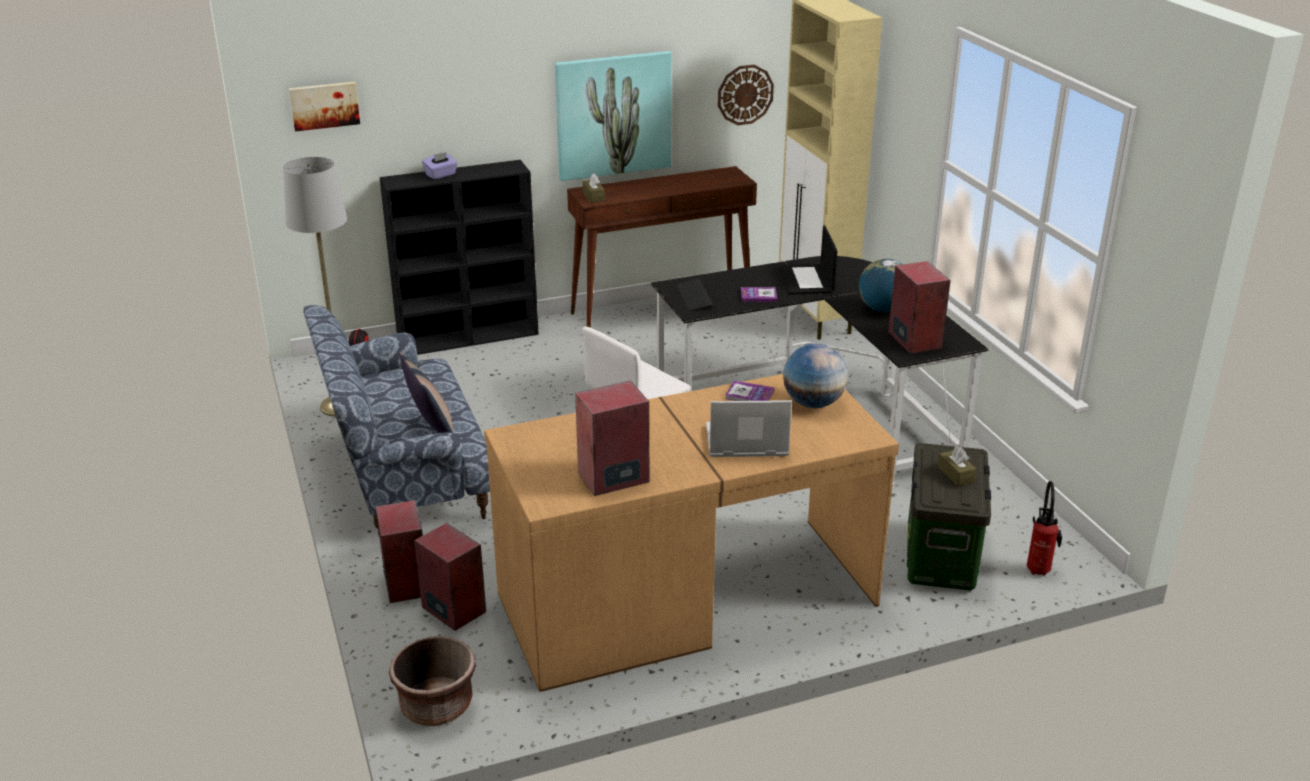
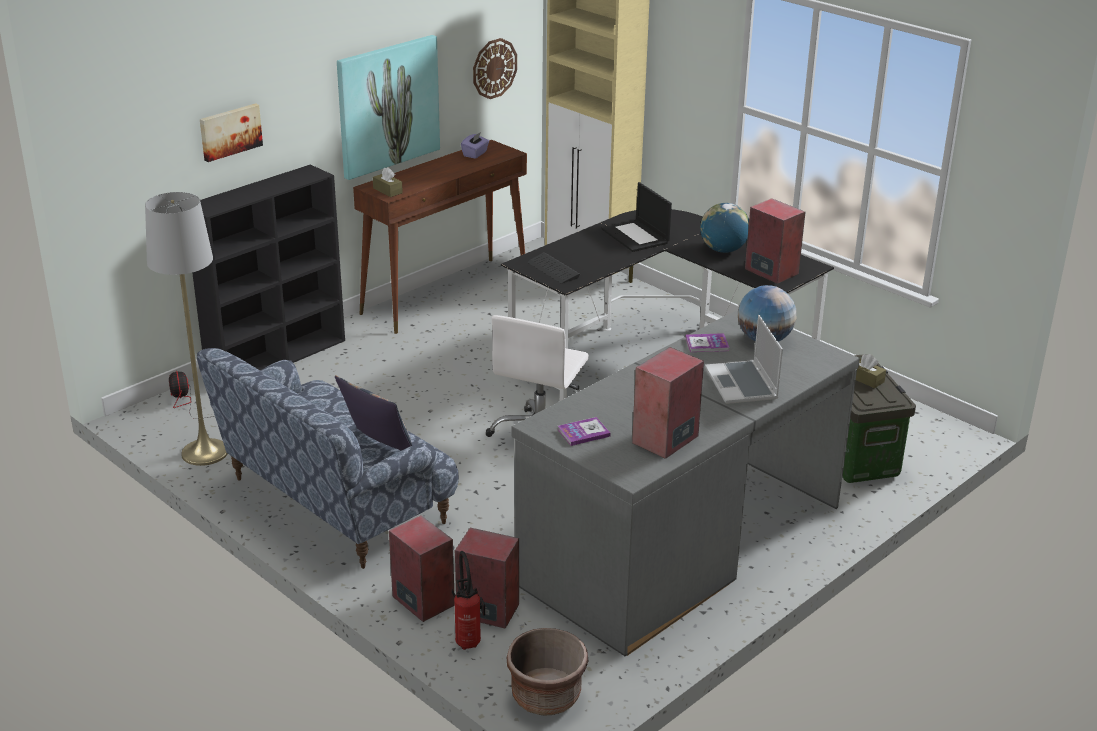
camera: 25 degrees left, 0 degrees up
picture [289,82,360,131] -> picture moved to [200,103,263,162]
purple tissue box [422,152,458,179] -> purple tissue box moved to [461,132,489,159]
brown desk [484,374,899,692] -> grey desk [512,310,860,656]
laptop [706,400,792,457] -> laptop turned 75 degrees counterclockwise [705,315,783,404]
book [741,287,777,302] -> book moved to [558,417,611,446]
fire extinguisher [1027,481,1062,575] -> fire extinguisher moved to [452,551,485,650]

